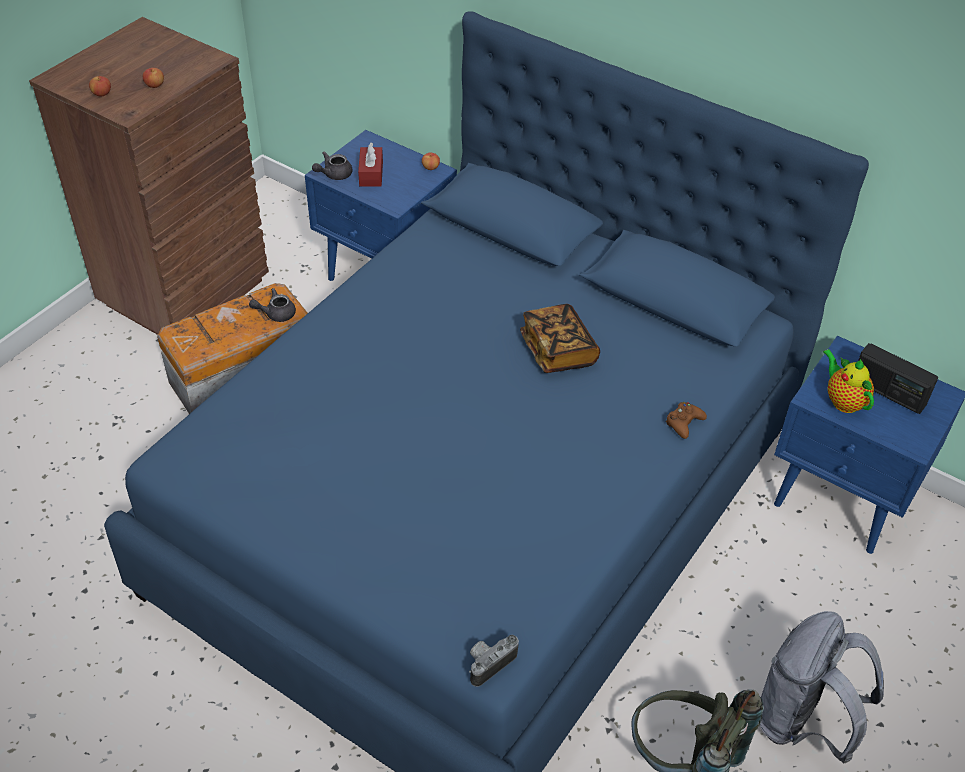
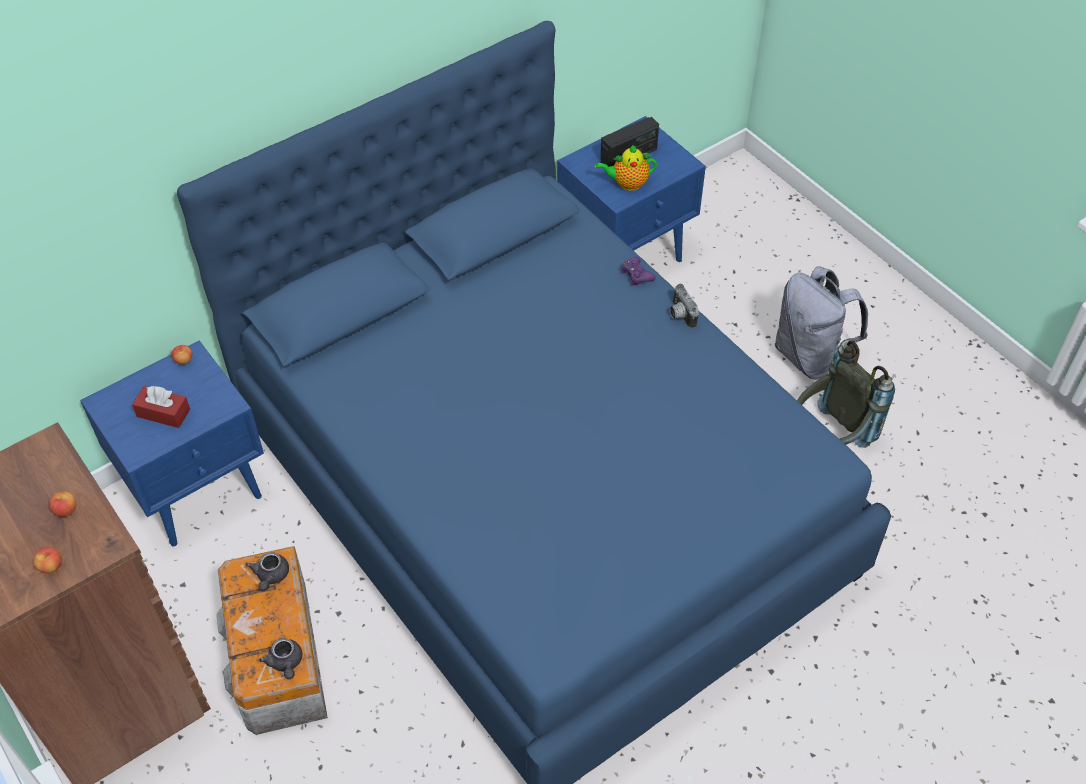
camera: 70 degrees left, 5 degrees up
grey teapot [312,151,352,180] -> grey teapot moved to [259,638,302,679]
camera [469,635,519,687] -> camera moved to [670,284,699,328]
book [520,304,600,373] -> none
brown game controller [665,402,707,439] -> purple game controller [621,257,656,285]

